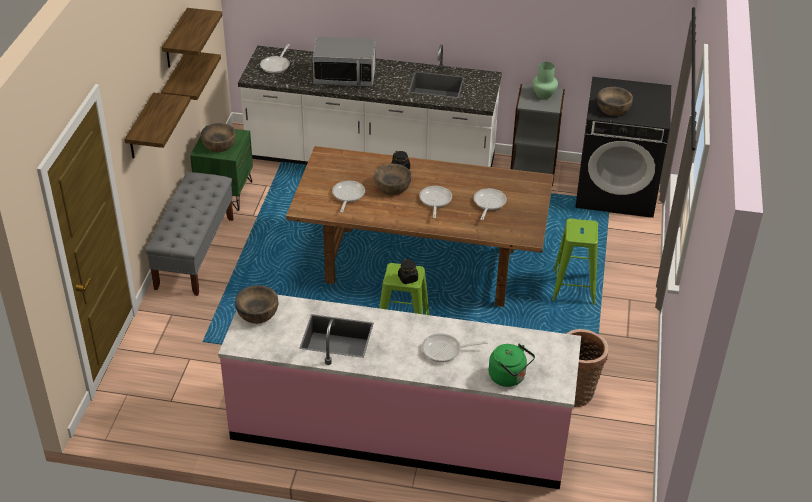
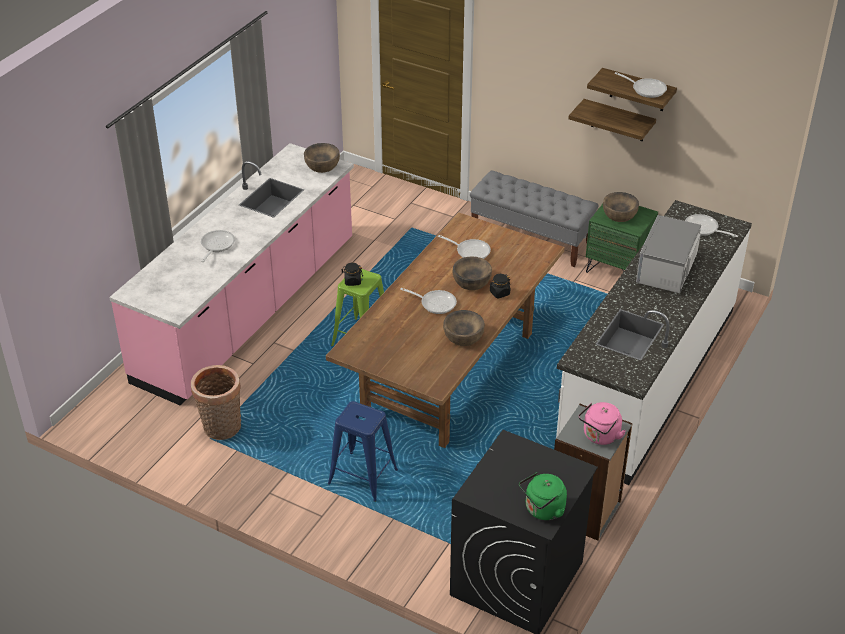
camera: 110 degrees right, 0 degrees up
shelf [124,93,191,158] -> none
frying pan [474,188,507,220] -> frying pan moved to [615,72,667,98]
green kettle [489,344,535,387] -> green kettle moved to [519,472,567,520]
green vase [532,62,558,99] -> pink kettle [578,402,626,445]
green stool [552,218,598,305] -> blue stool [328,401,398,502]
brown bowl [597,87,633,116] -> brown bowl moved to [443,310,485,346]

